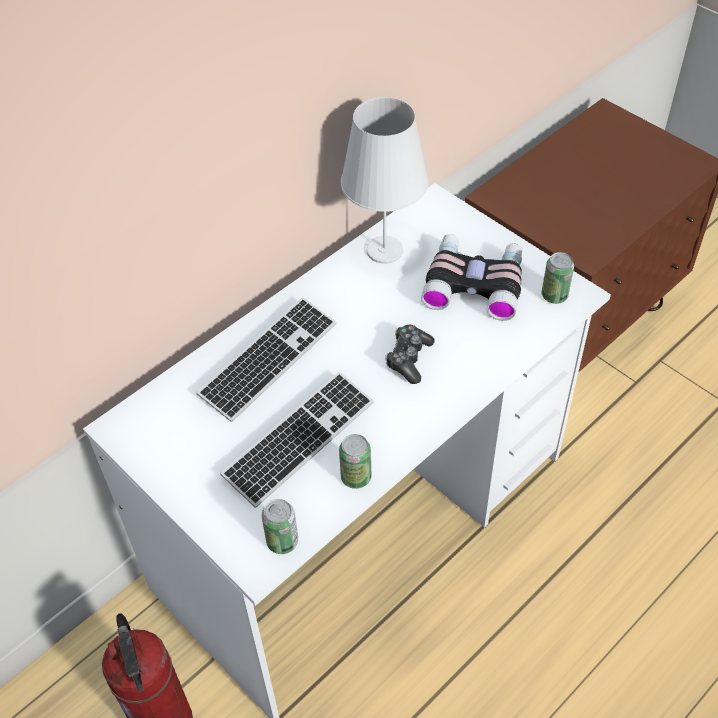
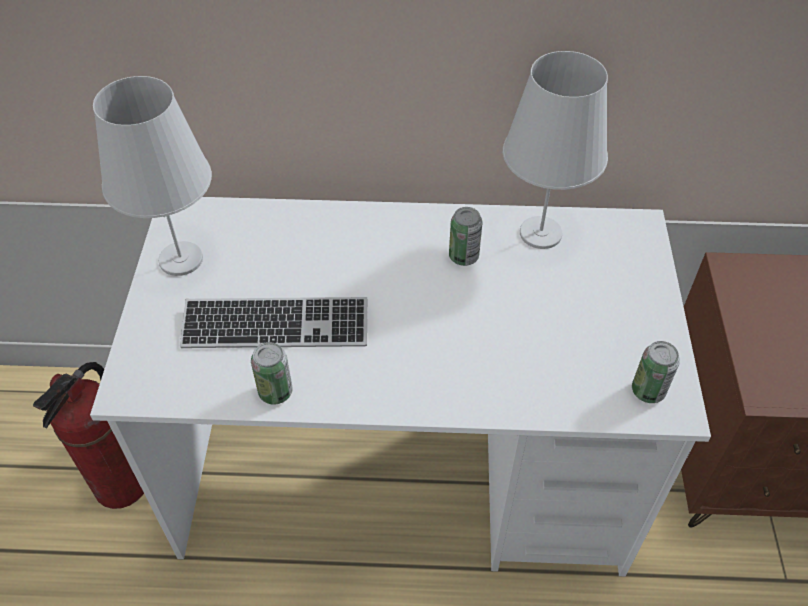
camera: 45 degrees right, 0 degrees up
keyboard [197,297,336,422] -> none
can [262,499,298,554] -> can moved to [449,207,483,266]
game controller [385,325,435,384] -> none
binoculars [421,234,522,321] -> none
none -> white table lamp [93,76,212,276]

